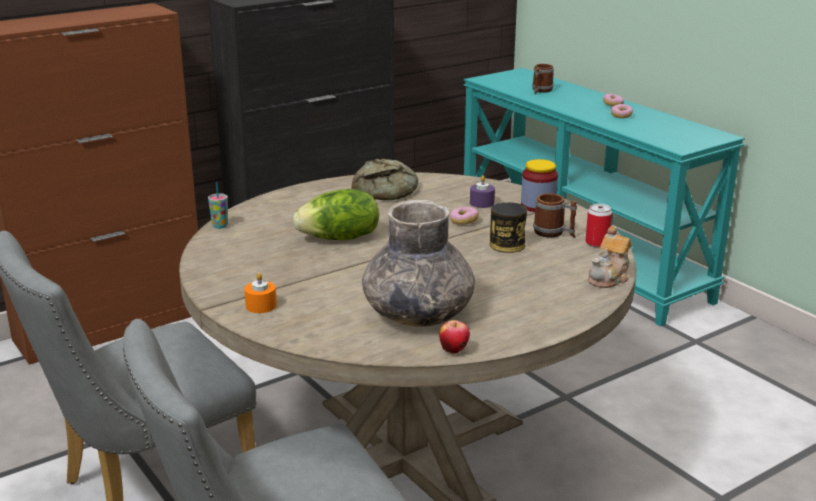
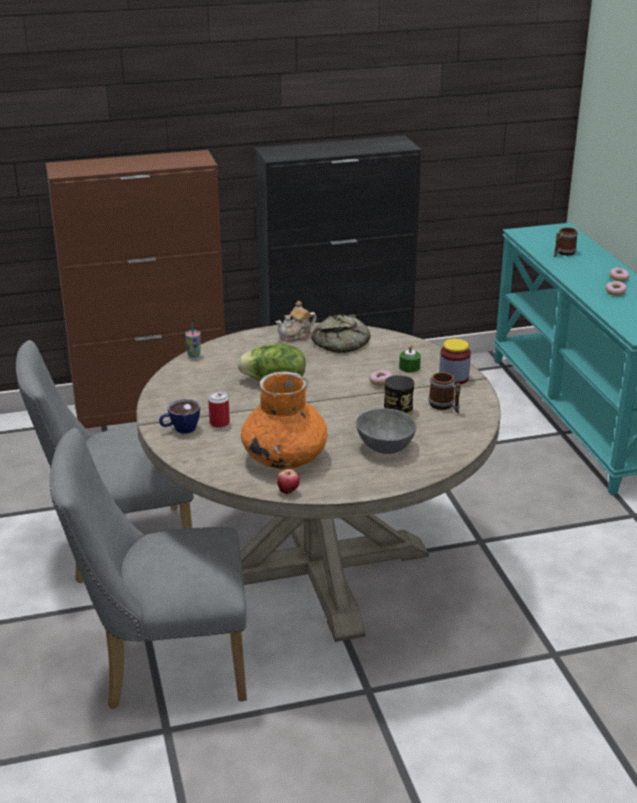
camera: 20 degrees right, 5 degrees up
orange candle [244,273,277,313] -> cup [159,399,200,434]
grey vase [362,199,475,327] -> orange vase [241,371,327,469]
purple candle [470,175,495,208] -> green candle [399,345,421,372]
can [586,204,612,247] -> can moved to [208,391,230,428]
teapot [588,226,632,288] -> teapot moved to [276,301,317,342]
none -> grey bowl [356,408,416,454]

